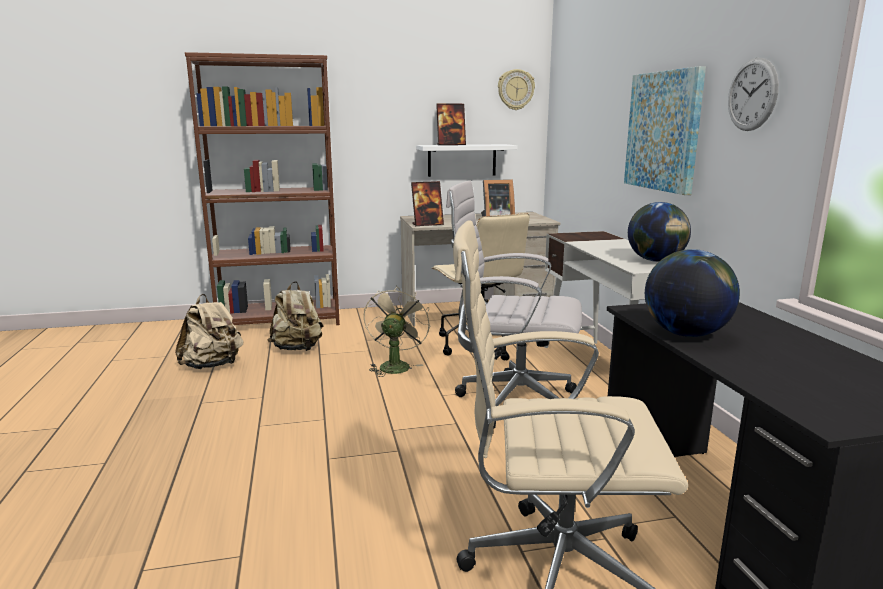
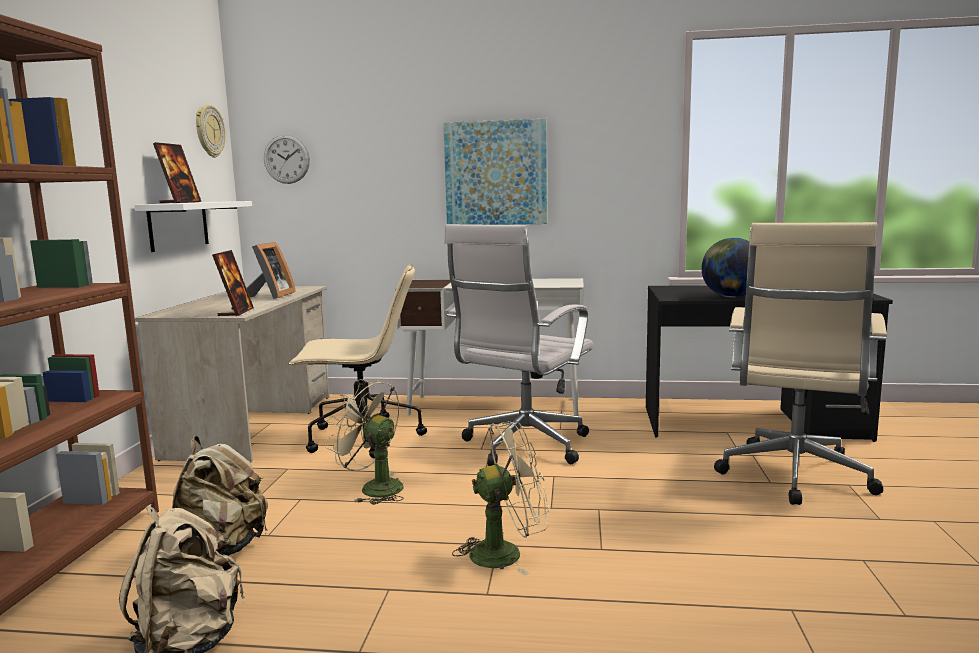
camera: 70 degrees left, 5 degrees down
globe [628,202,691,262] -> none
wall clock [728,58,779,131] -> wall clock moved to [264,134,310,184]
none -> beige fan [452,421,550,576]

